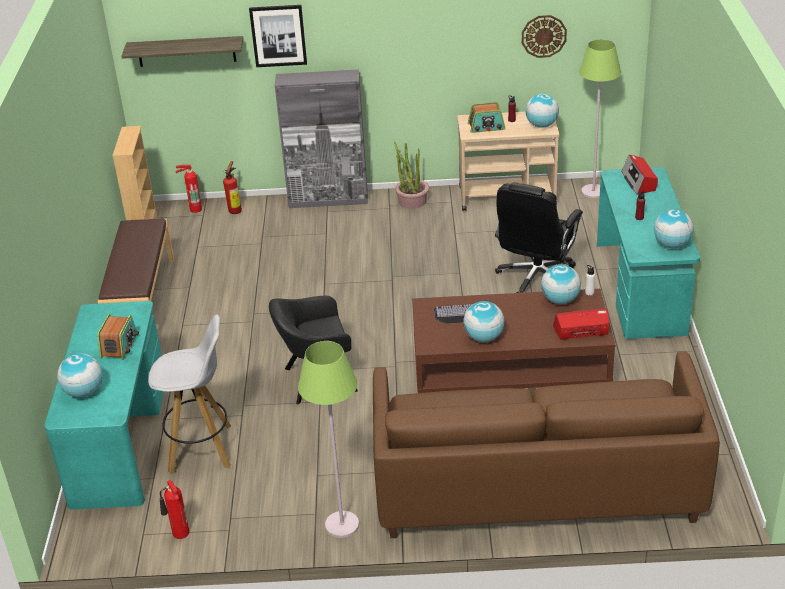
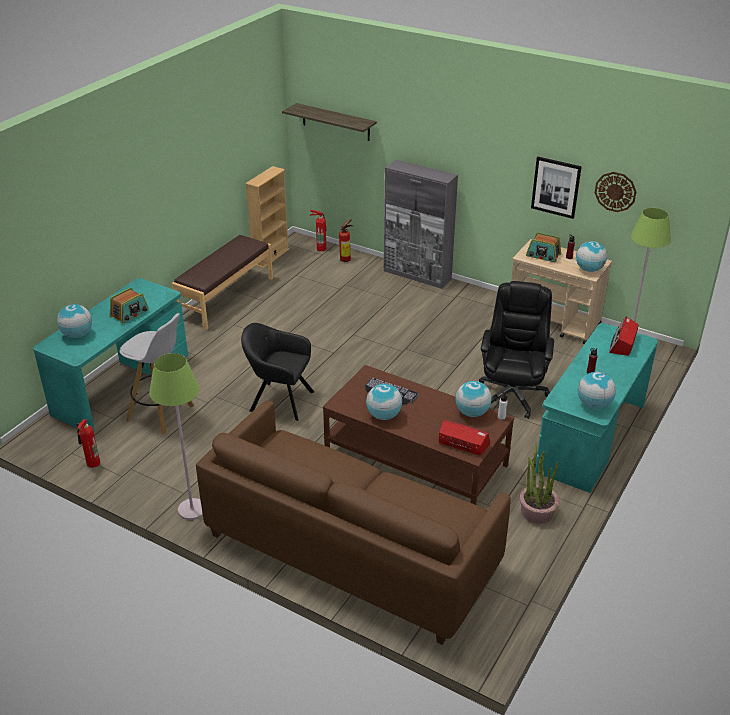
camera: 30 degrees right, 0 degrees up
picture [249,5,307,67] -> picture moved to [531,157,582,219]
potted plant [394,142,429,209] -> potted plant moved to [519,444,559,524]
black office chair [495,182,583,293] -> black office chair turned 135 degrees clockwise [479,281,554,419]

